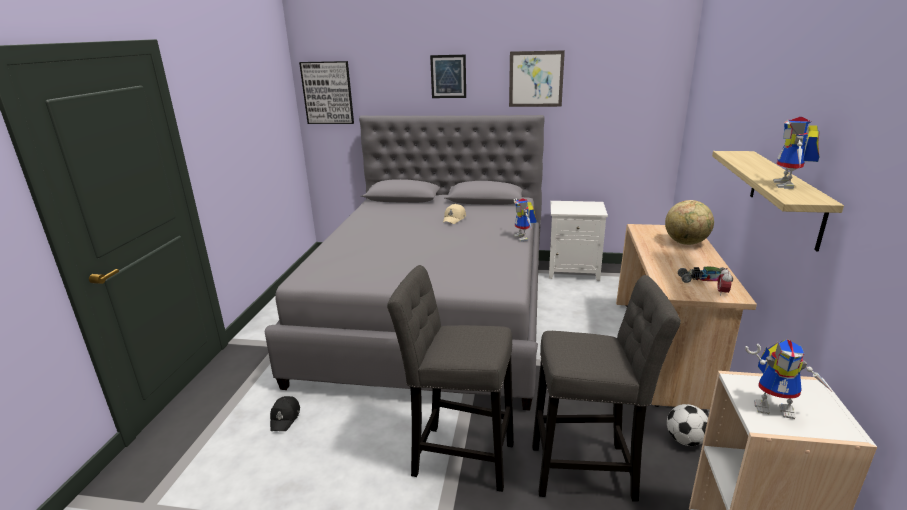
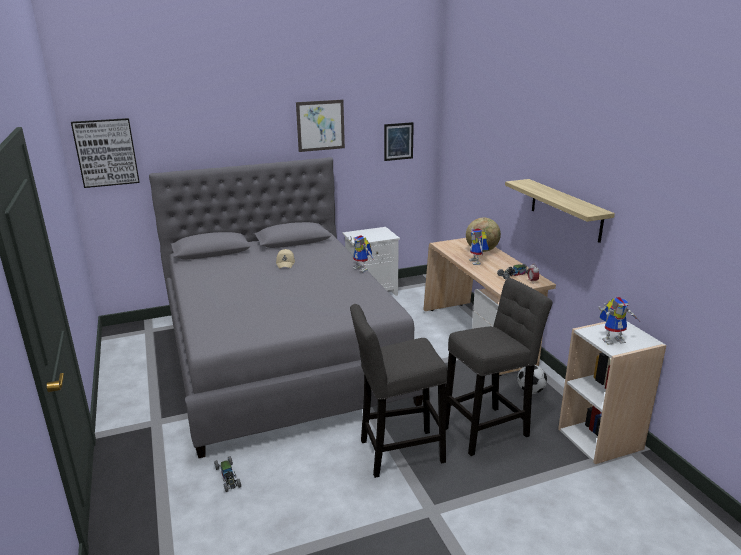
camera: 30 degrees left, 0 degrees up
black cap [270,396,300,431] -> toy car [214,456,241,492]
picture [430,55,466,98] -> picture moved to [384,122,414,161]
toy robot [773,117,820,188] -> toy robot moved to [469,228,489,265]

